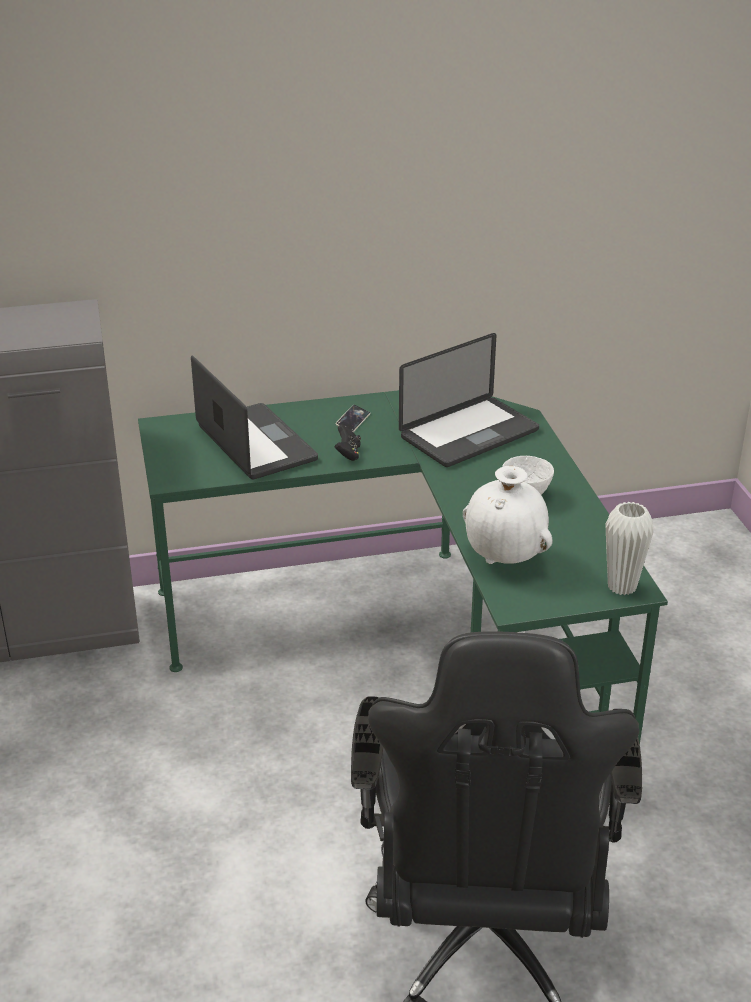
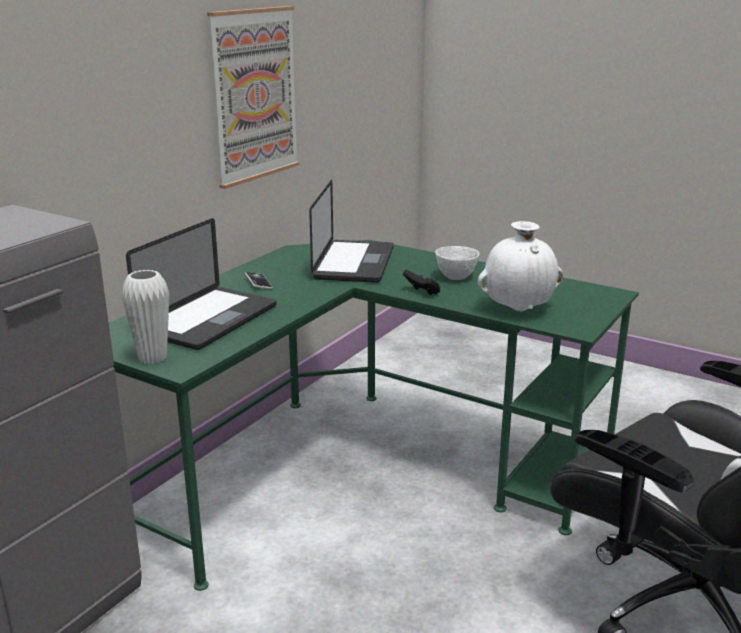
camera: 45 degrees left, 10 degrees down
laptop [191,355,318,479] -> laptop turned 105 degrees clockwise [126,218,277,350]
black game controller [335,424,361,461] -> black game controller moved to [403,270,440,295]
white vase [605,502,654,595] -> white vase moved to [122,270,169,364]
none -> picture [207,6,299,189]

